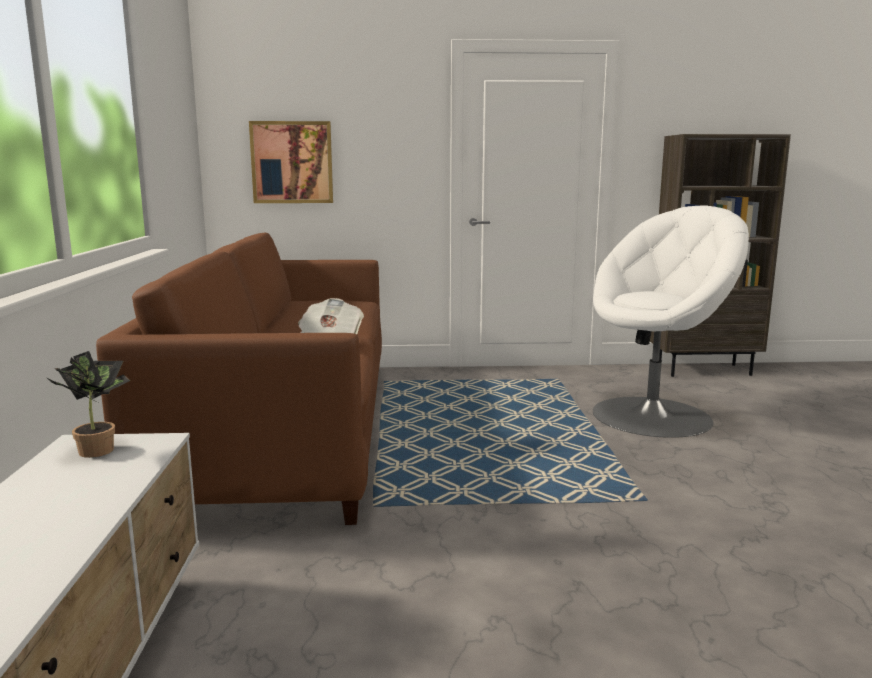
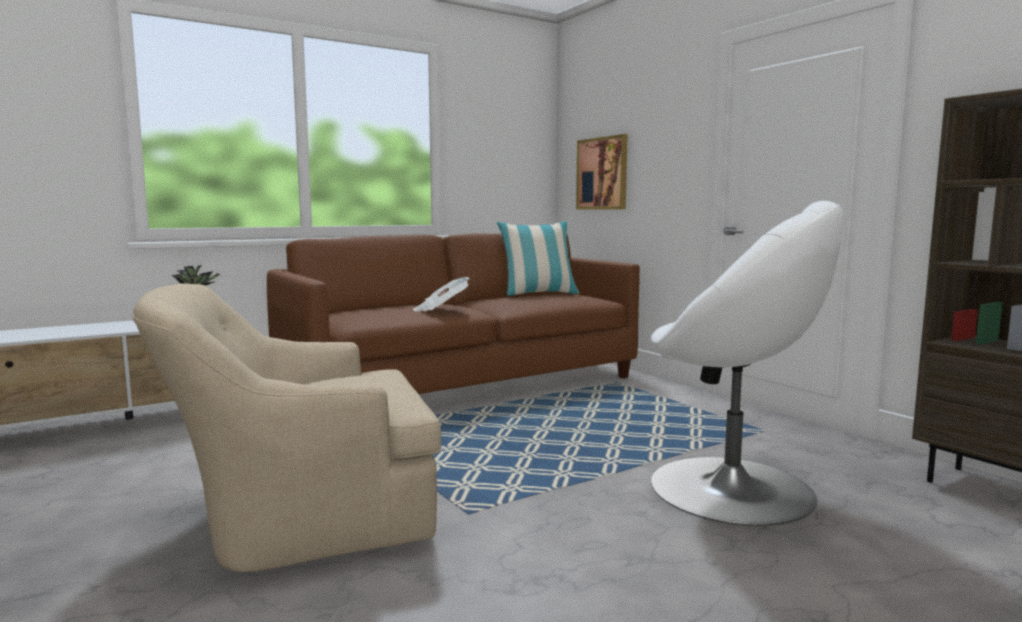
camera: 60 degrees right, 5 degrees down
none -> beige armchair [132,283,441,572]
none -> pillow [497,221,579,296]

